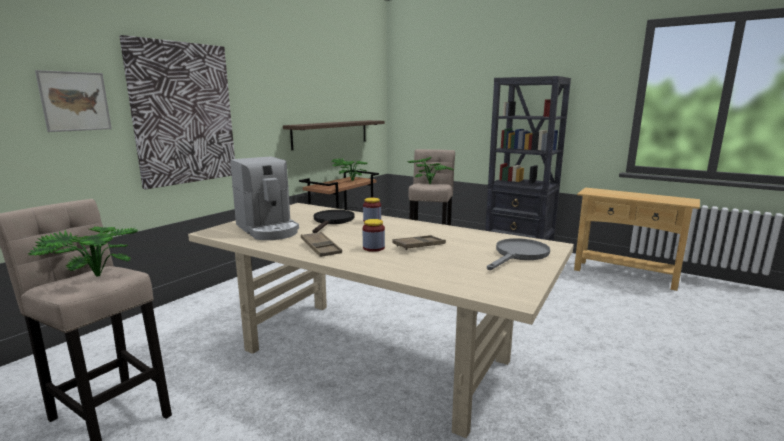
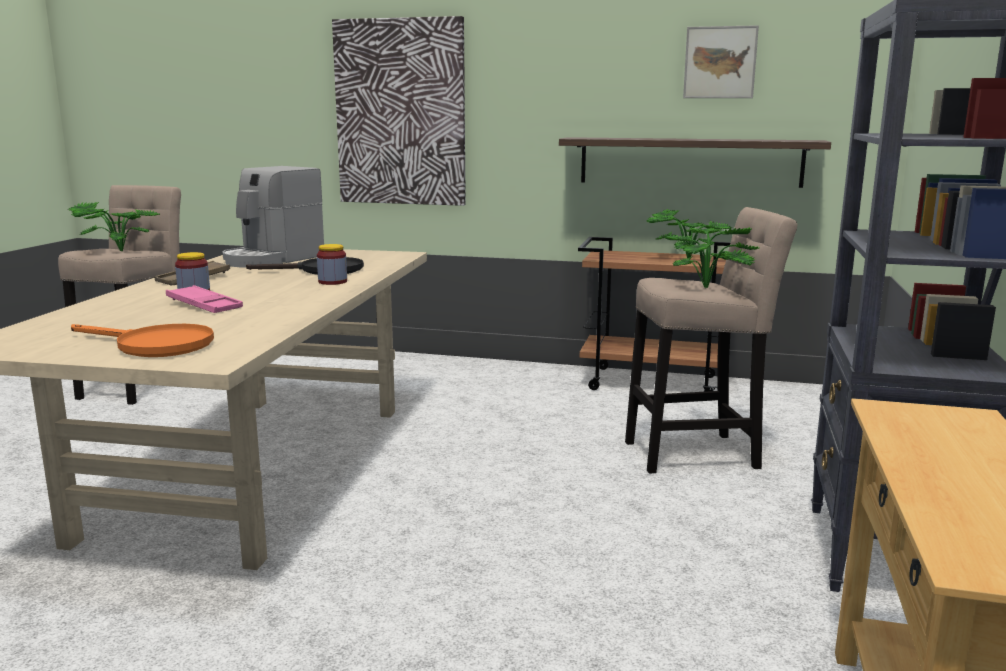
camera: 70 degrees right, 0 degrees up
picture [35,70,112,132] -> picture moved to [683,25,759,98]
brown tray [392,235,446,250] -> pink tray [166,285,243,313]
grey frying pan [487,238,550,270] -> orange frying pan [71,324,214,357]

